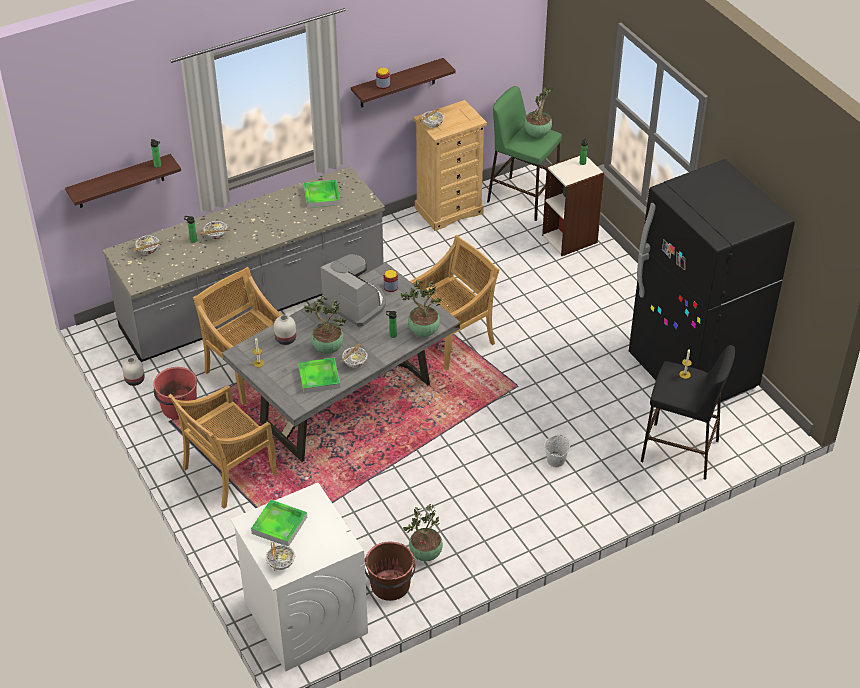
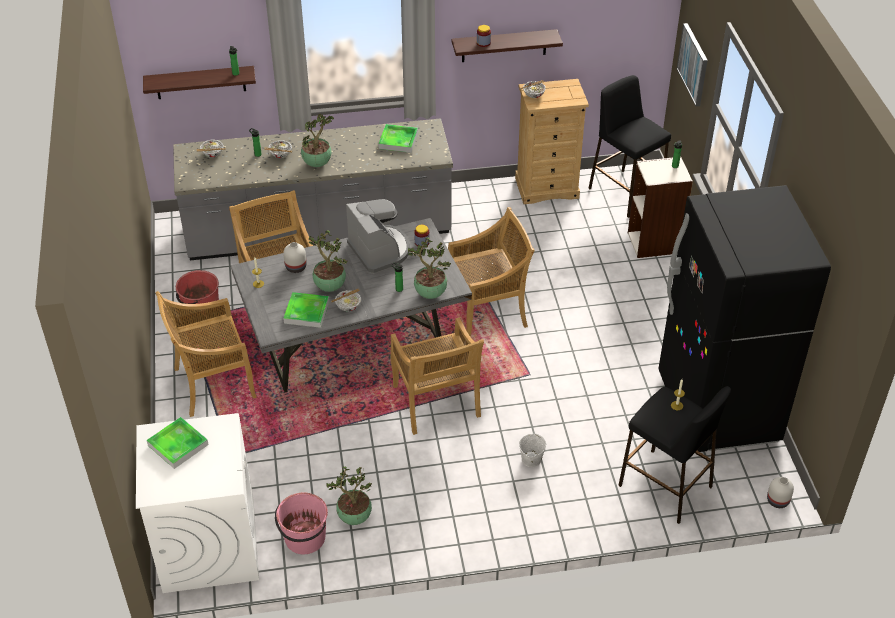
camera: 20 degrees right, 0 degrees up
white vase [122,358,145,386] -> white vase moved to [767,477,794,508]
bowl [266,542,295,571] -> none
brown bucket [365,542,416,601] -> pink bucket [275,492,328,554]
green stool [487,86,562,221] -> black stool [588,75,671,218]
potted plant [524,87,553,137] -> potted plant moved to [301,114,334,167]
none -> beige chair [391,318,484,435]
none -> picture [677,23,708,106]

